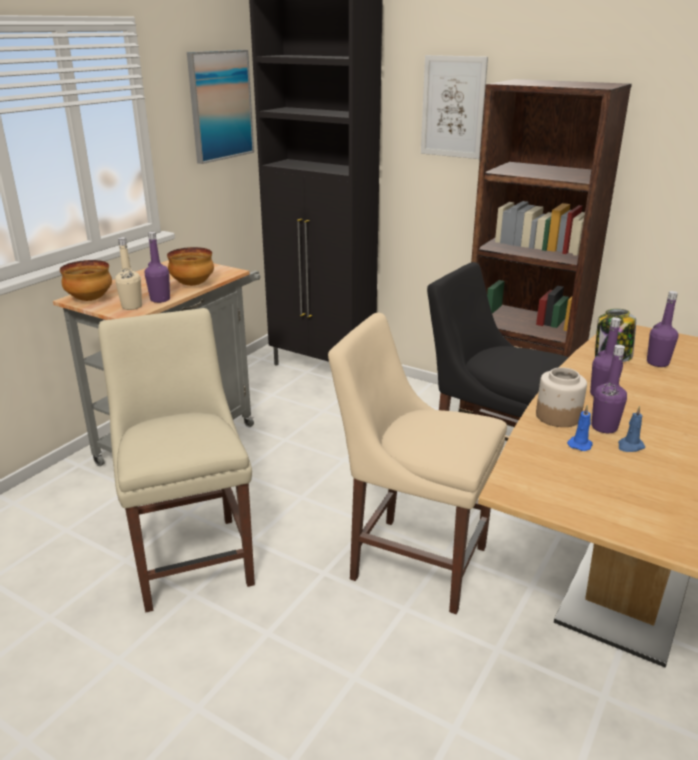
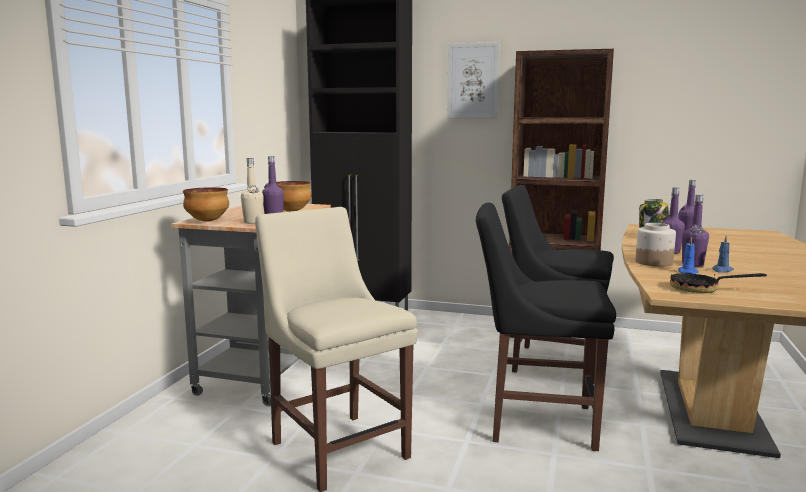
camera: 15 degrees left, 15 degrees down
picture [187,50,254,164] -> none
beige chair [328,313,507,614] -> black chair [476,203,616,451]
none -> frying pan [670,264,767,293]

